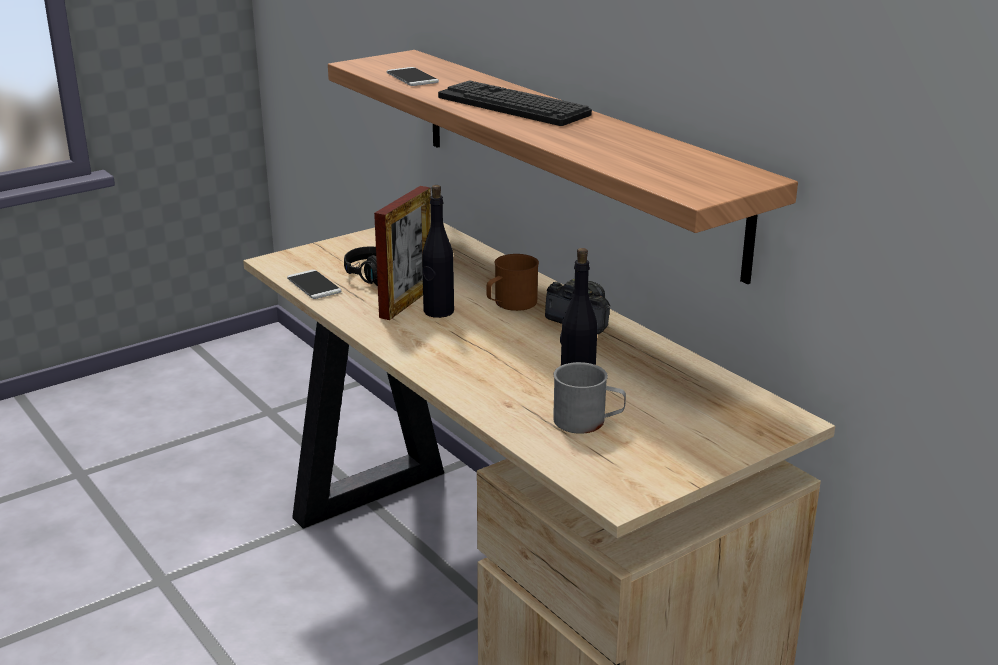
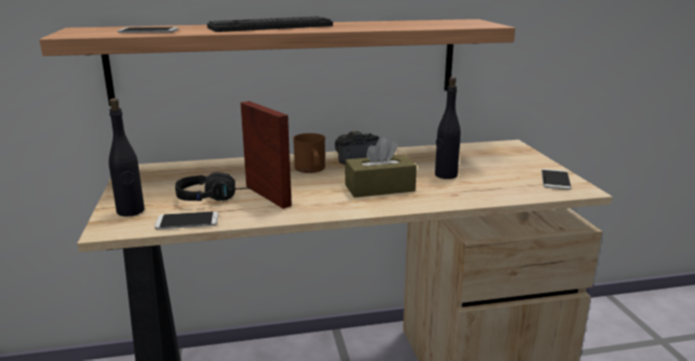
camera: 65 degrees left, 5 degrees down
black bottle [422,185,454,318] -> black bottle moved to [109,98,144,216]
grey mug [553,362,626,434] -> none
none -> brown tissue box [345,137,417,198]
none -> phone [542,169,572,190]

